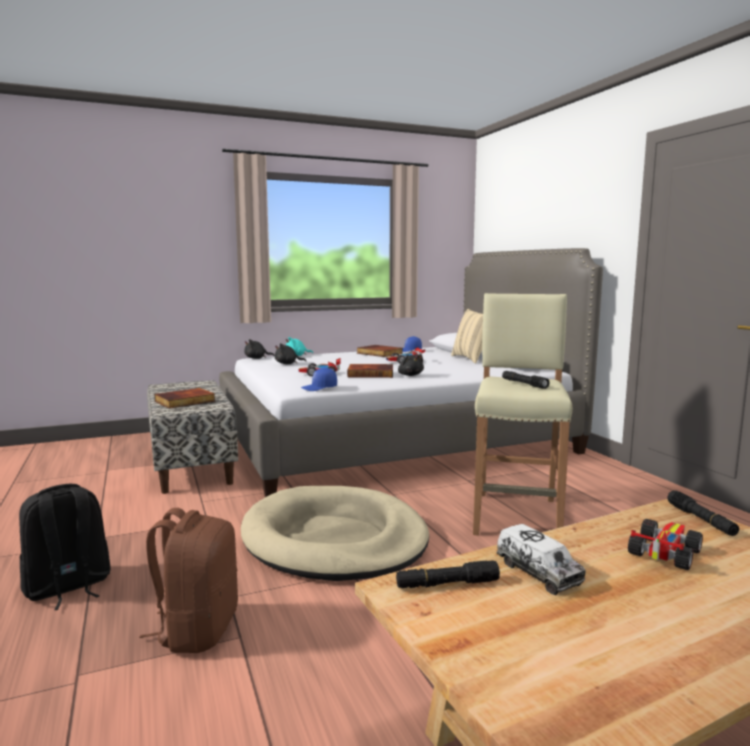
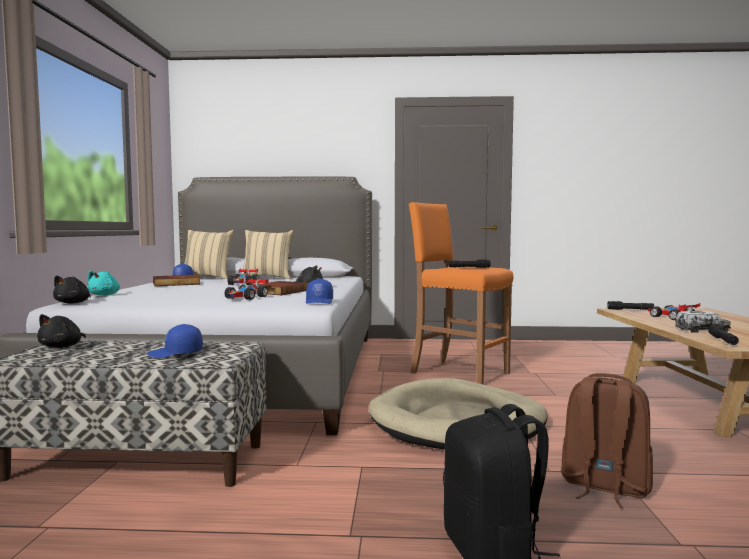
camera: 65 degrees left, 5 degrees down
book [154,388,215,409] -> blue cap [147,324,203,358]
black plush toy [275,343,306,364] -> black plush toy moved to [37,314,86,348]
beige stool [473,293,572,536] -> orange stool [409,202,513,385]
none -> beige pillow [184,230,234,279]

